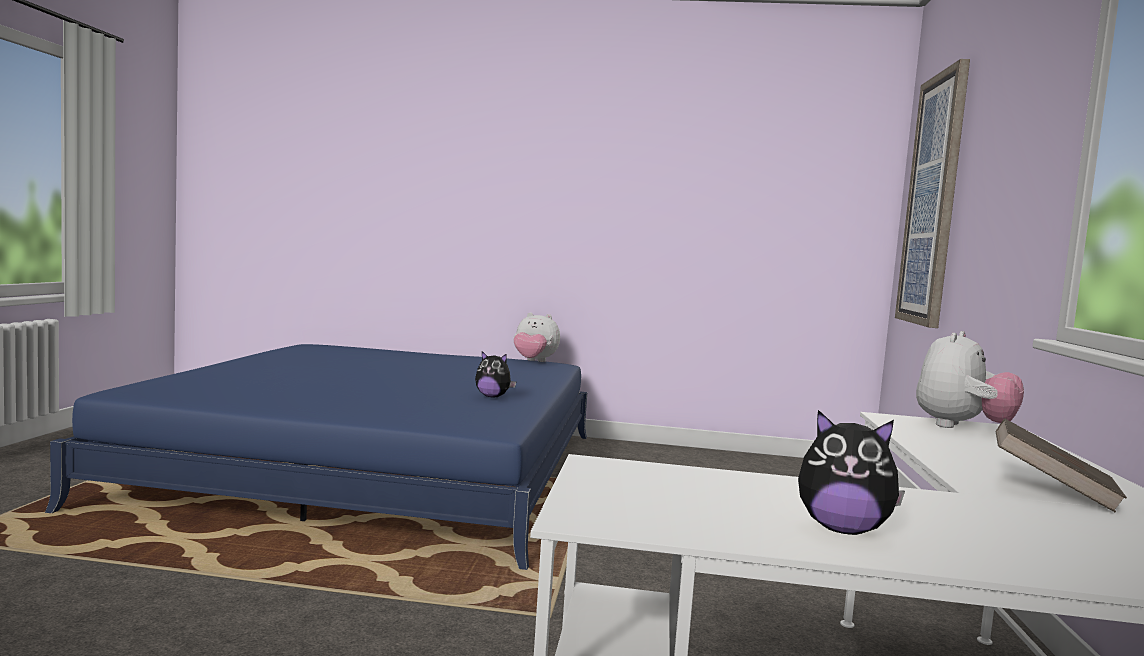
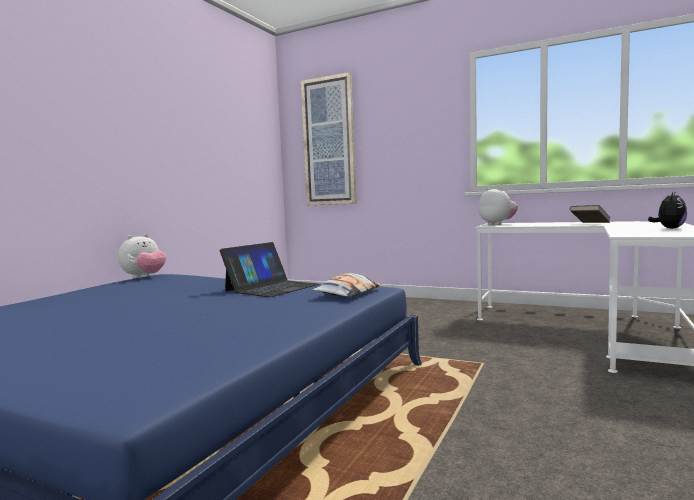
camera: 70 degrees left, 0 degrees up
plush toy [475,351,516,397] -> laptop [220,242,319,297]
none -> pillow [312,273,382,297]

